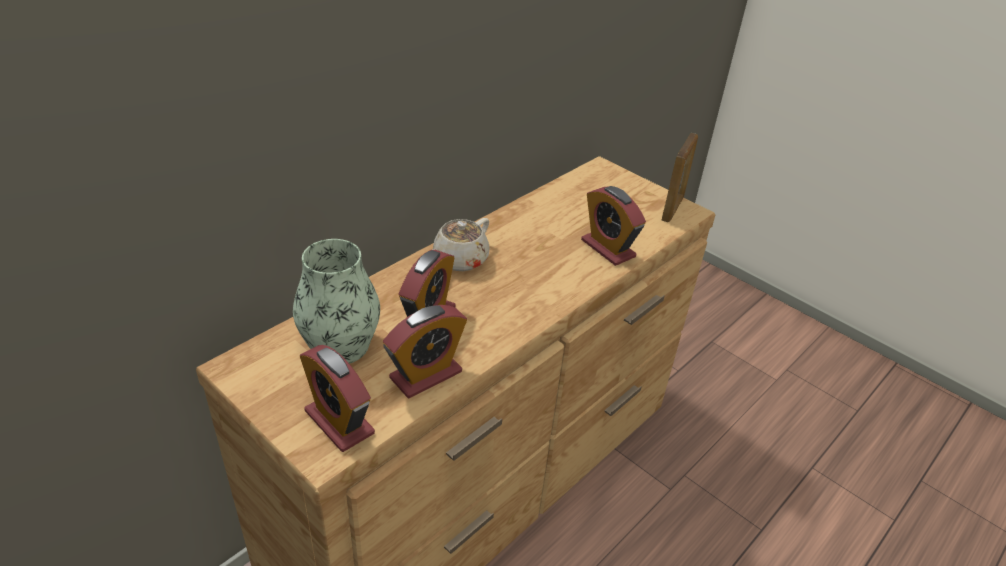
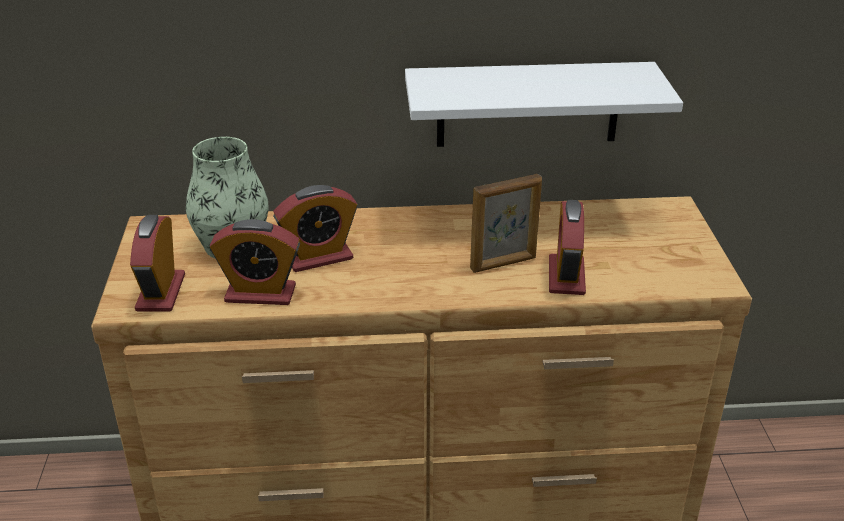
camera: 45 degrees right, 5 degrees down
beige teapot [432,218,489,271] -> none
picture frame [662,133,698,222] -> picture frame moved to [470,174,542,273]
none -> white shelf [405,62,683,147]

